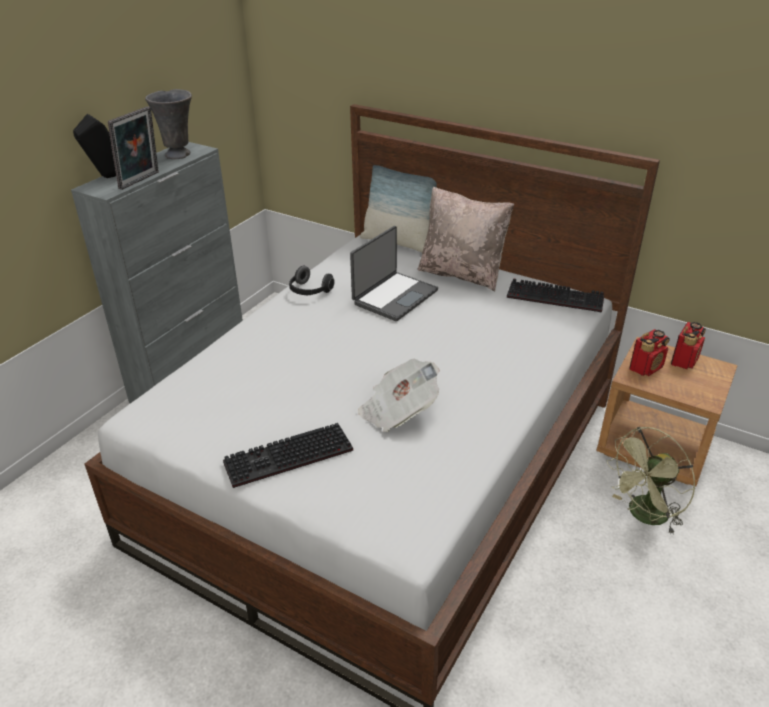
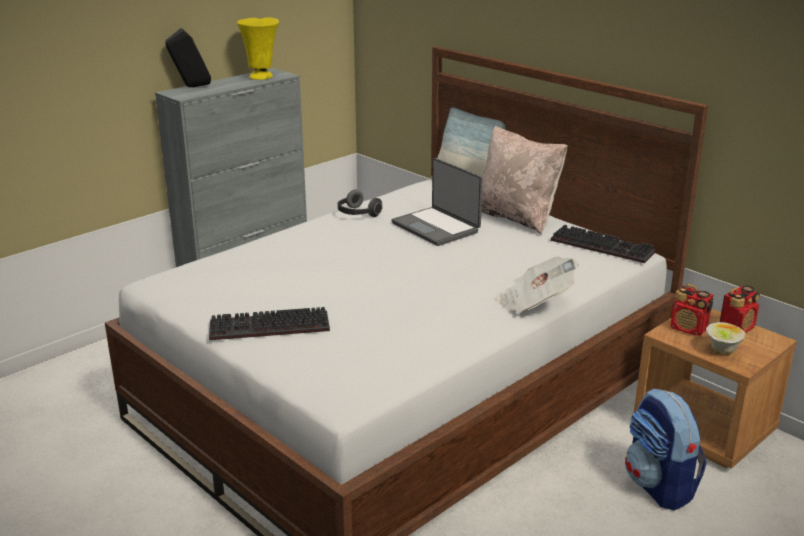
camera: 15 degrees right, 10 degrees down
picture frame [108,106,159,190] -> none
grey vase [145,89,192,159] -> yellow vase [237,17,279,80]
laptop [350,226,438,321] -> laptop turned 90 degrees clockwise [392,158,483,246]
newspaper [358,359,440,433] -> newspaper moved to [495,256,579,314]
green fan [607,427,695,535] -> backpack [625,388,707,510]
radio [630,329,669,376] -> radio turned 60 degrees clockwise [670,284,713,336]
none -> bowl [706,322,746,355]

